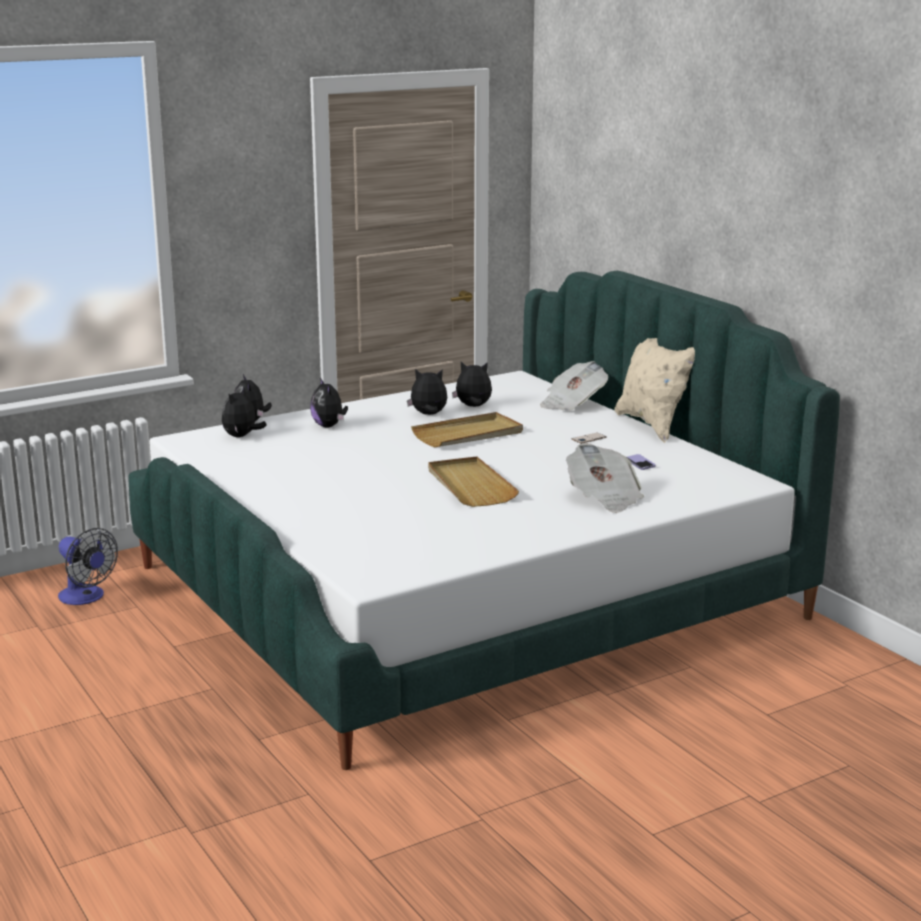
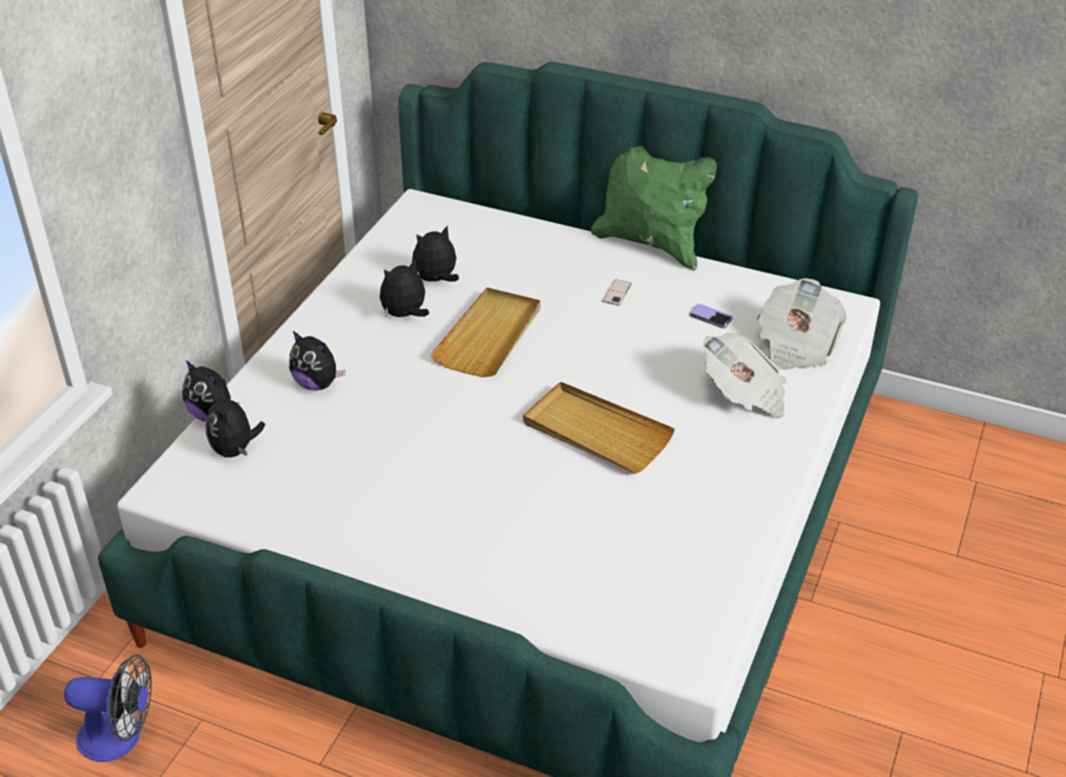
camera: 35 degrees left, 20 degrees up
newspaper [540,361,608,411] -> newspaper moved to [757,278,846,370]
beige pillow [615,338,695,443] -> green pillow [591,145,717,271]

